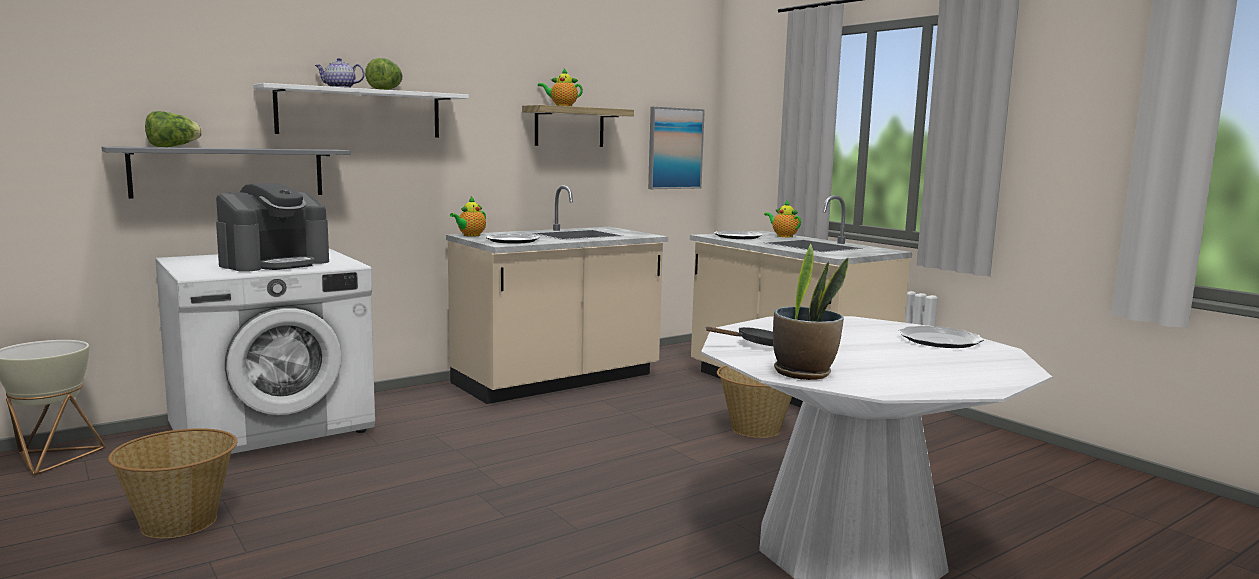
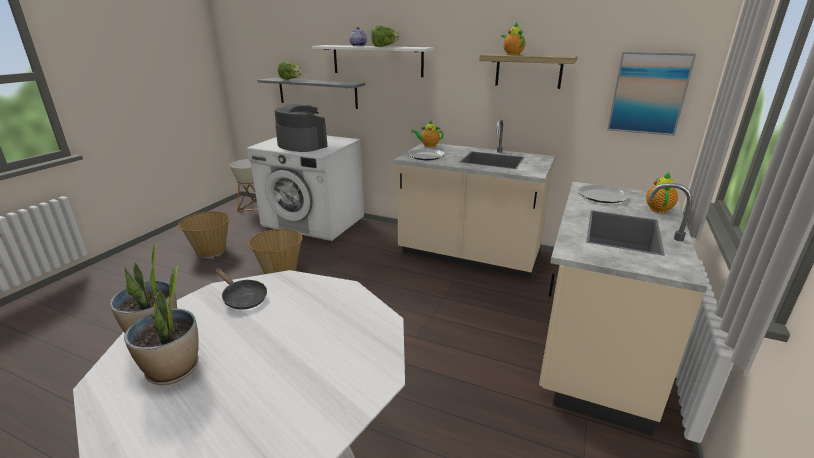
camera: 60 degrees right, 15 degrees up
coffee machine [216,183,329,272] -> coffee machine turned 150 degrees counterclockwise [274,104,327,152]
basket [717,366,792,438] -> basket moved to [248,229,303,274]
plate [899,326,984,348] -> none
none -> potted plant [124,264,199,385]

